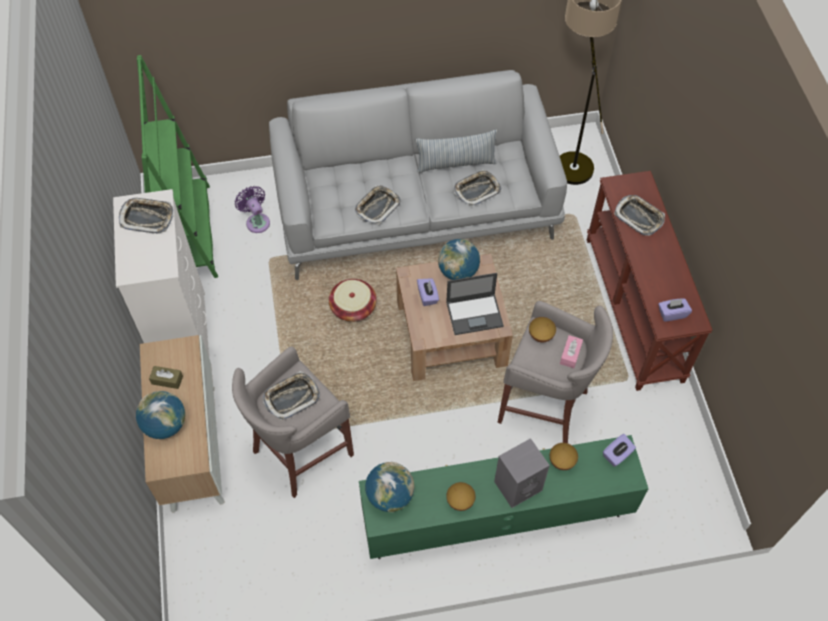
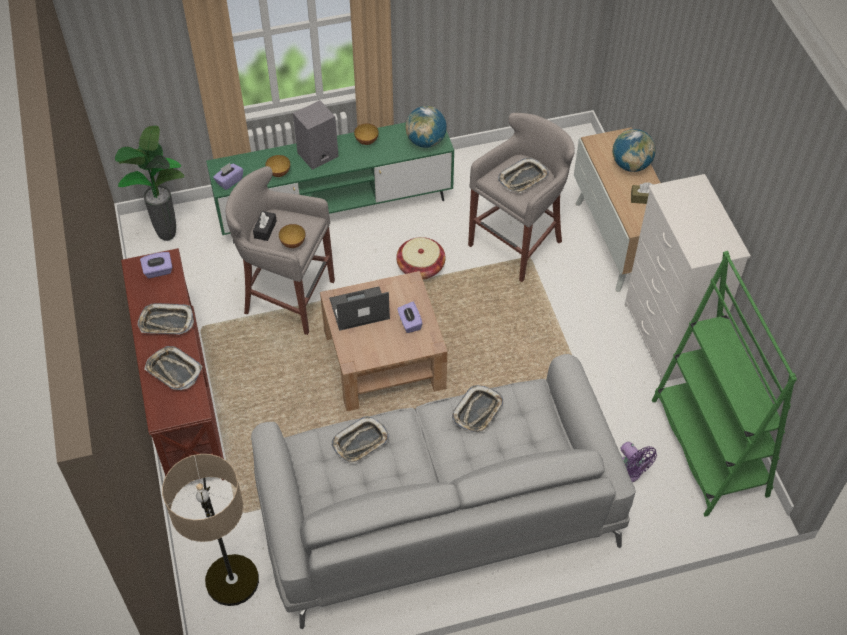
camera: 175 degrees right, 5 degrees down
tray [119,198,174,234] -> tray moved to [138,303,194,335]
basket [329,279,377,322] -> basket moved to [396,237,446,280]
pillow [416,130,497,173] -> none
globe [438,239,480,280] -> none
pink tissue box [560,335,583,368] -> black tissue box [253,211,277,241]
none -> potted plant [115,126,185,241]

